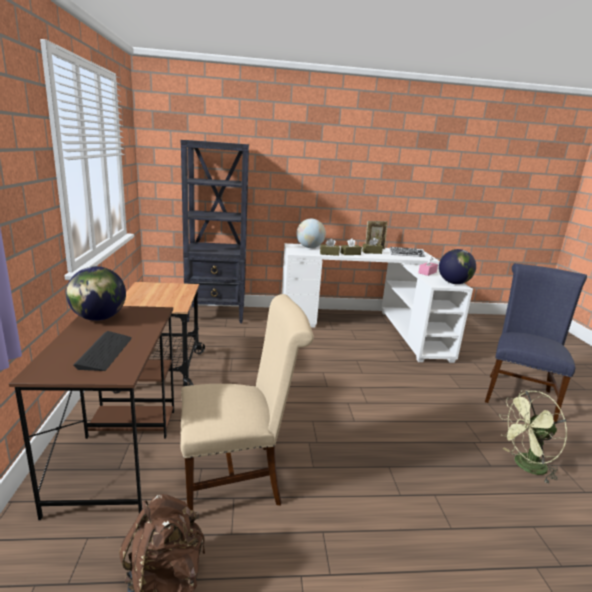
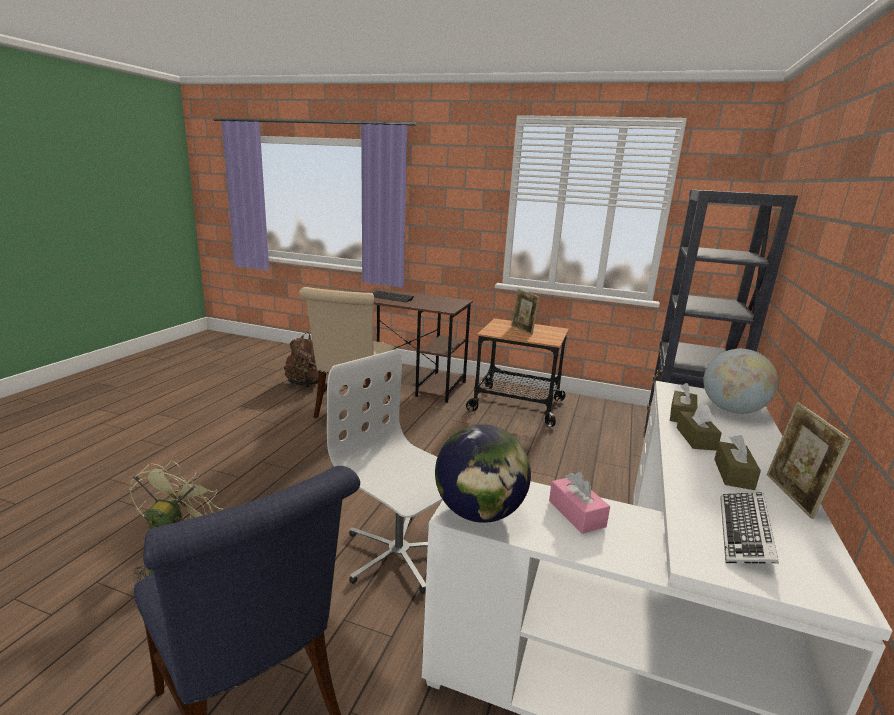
camera: 115 degrees right, 0 degrees up
globe [66,266,126,321] -> none
none -> white office chair [327,350,443,594]
none -> picture frame [511,289,540,335]

